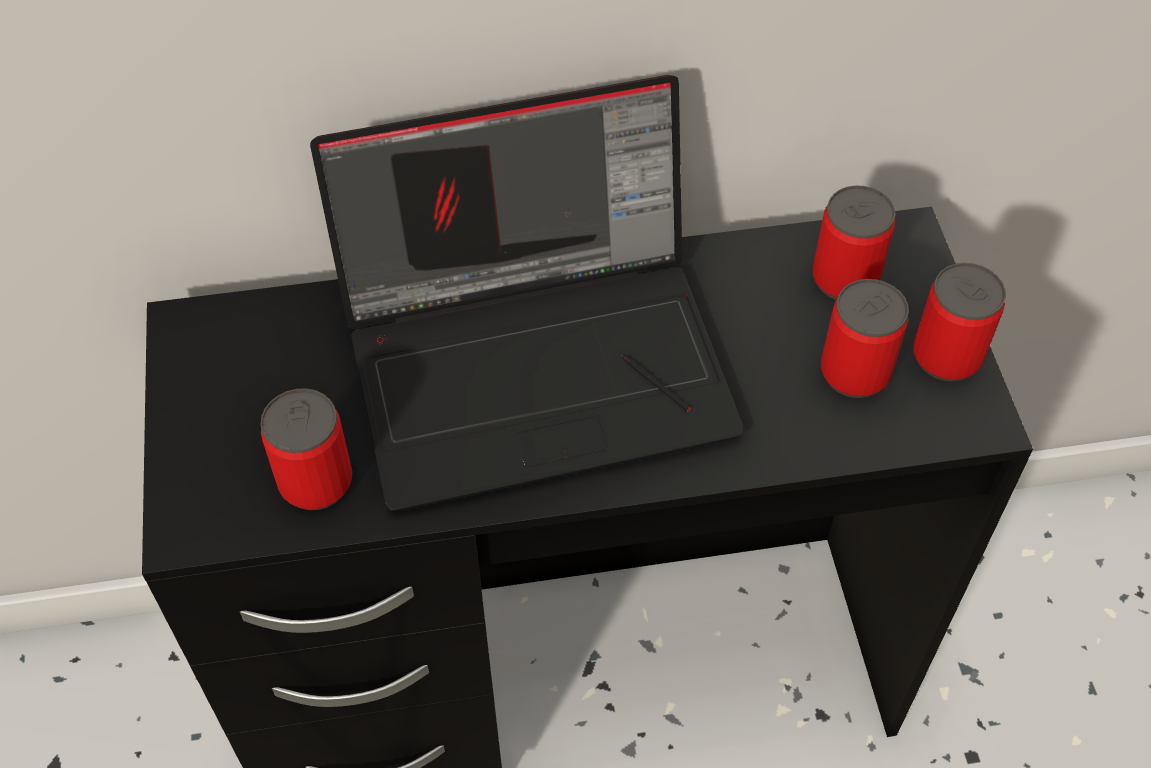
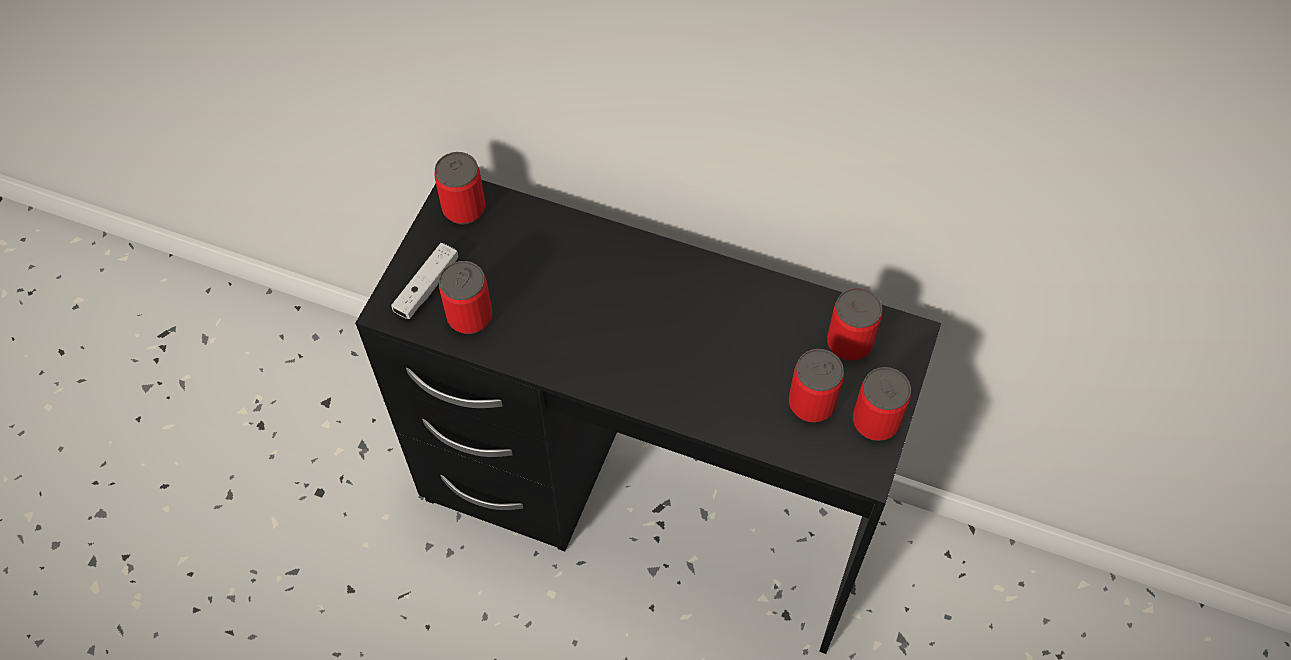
camera: 30 degrees right, 5 degrees up
laptop [310,75,744,511] -> none
none -> white game controller [391,243,458,319]
none -> can [434,152,485,224]

